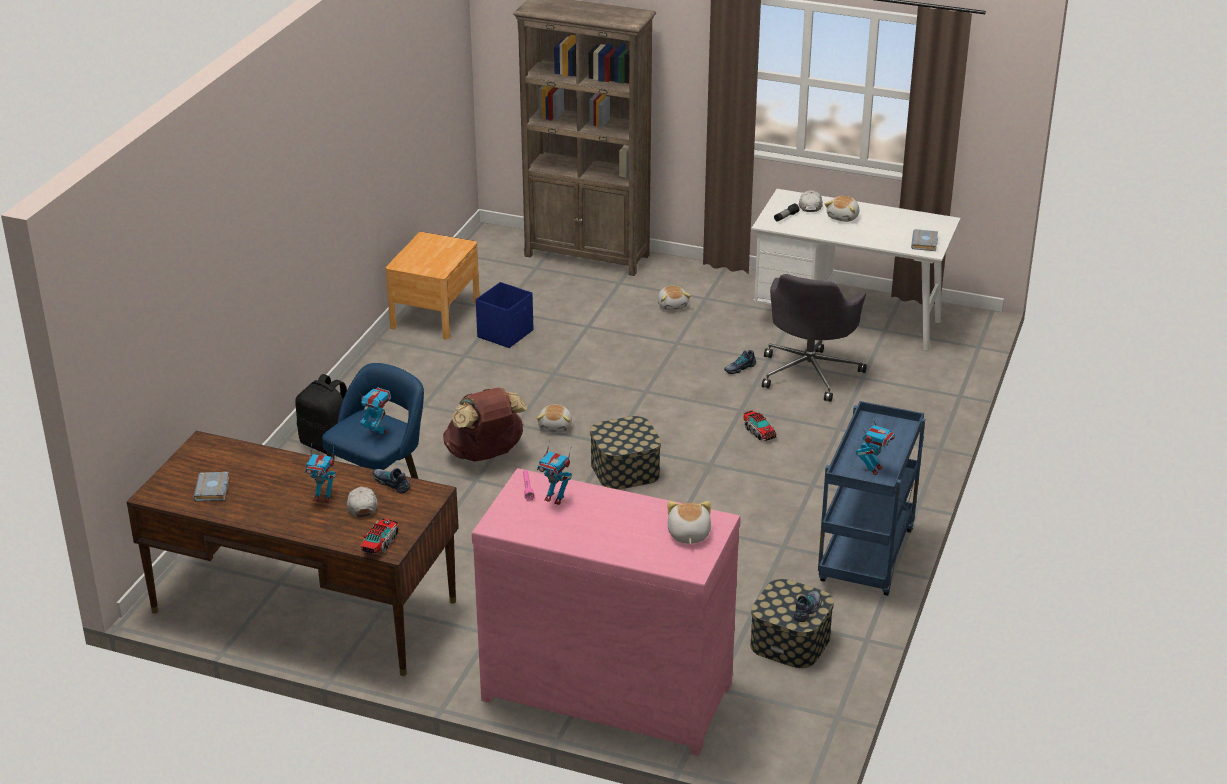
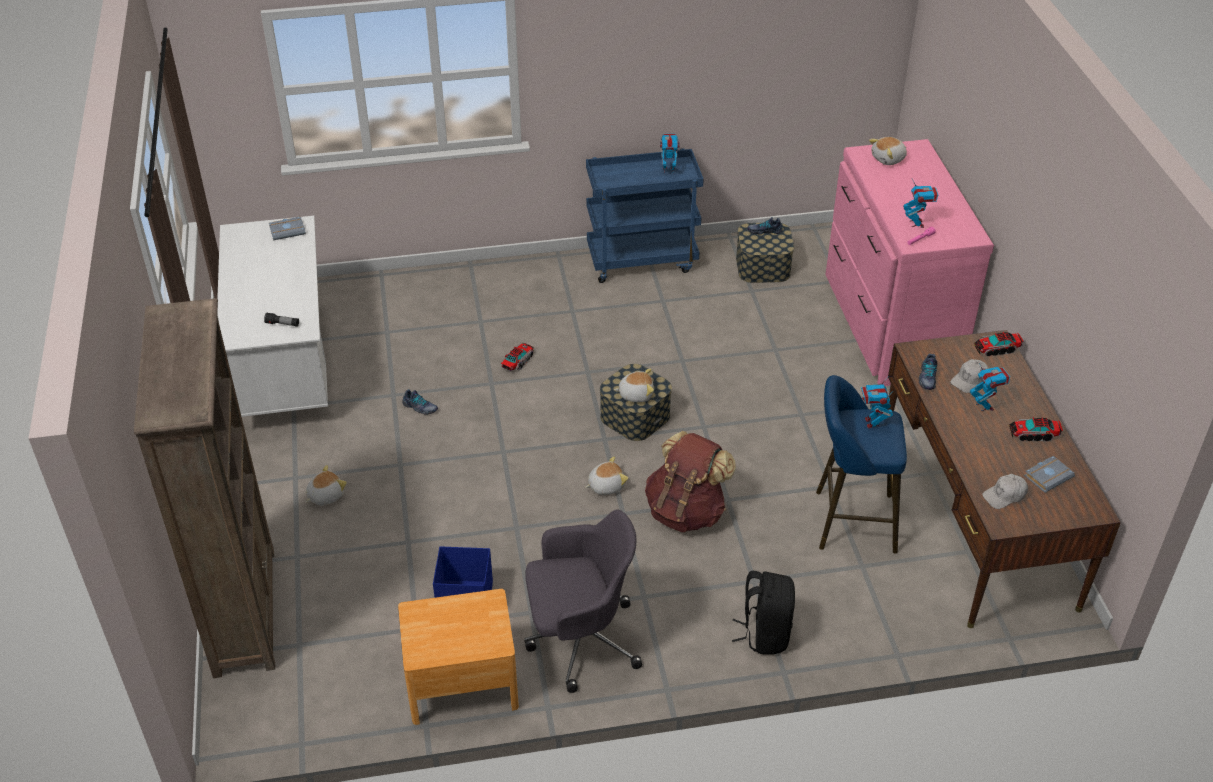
camera: 120 degrees left, 10 degrees up
grey office chair [762,274,867,402] -> grey office chair moved to [524,510,642,693]
white cap [799,190,823,212] -> white cap moved to [982,474,1028,509]
plush toy [825,196,859,222] -> plush toy moved to [614,368,654,402]
none -> toy truck [1009,417,1063,442]

